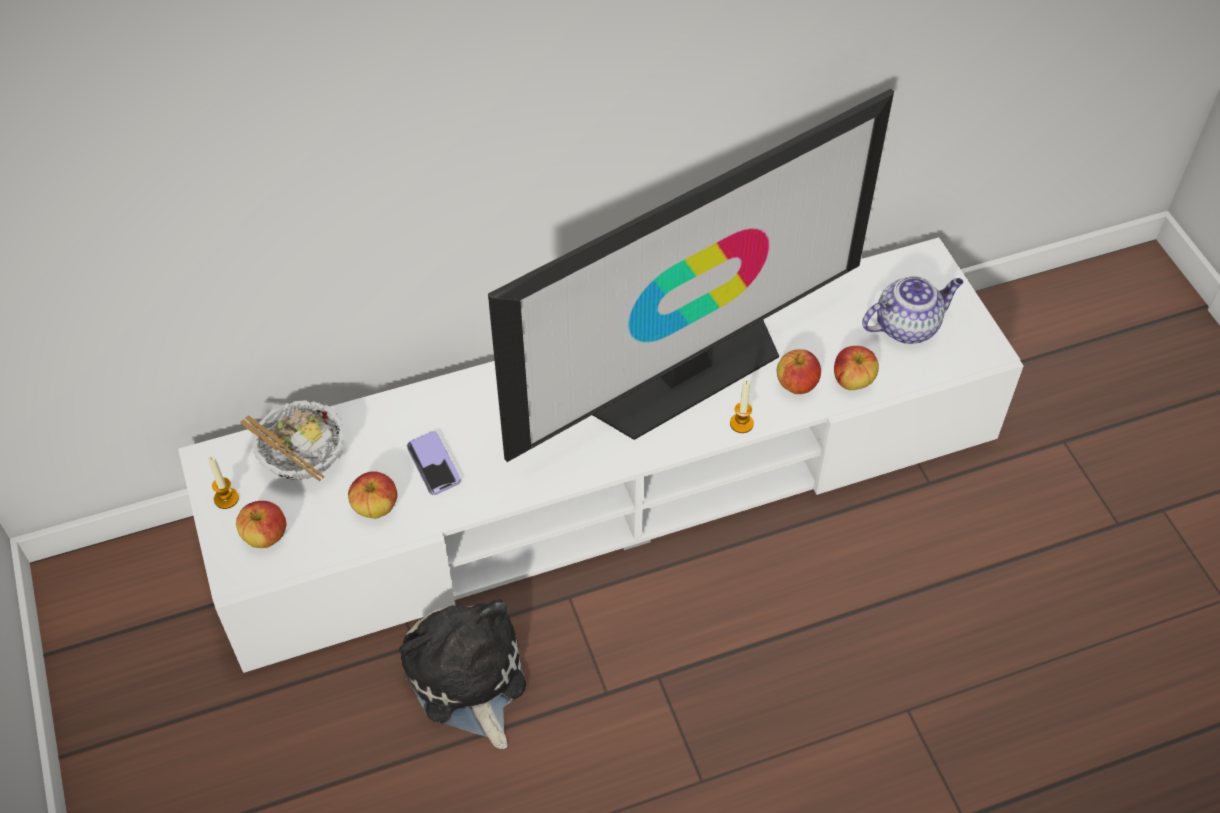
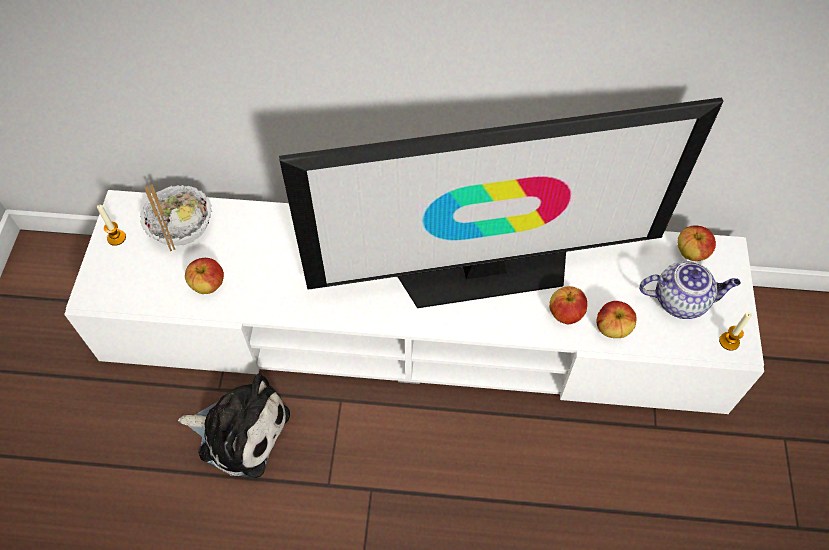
camera: 25 degrees right, 5 degrees up
apple [236,501,286,548] -> apple moved to [678,226,716,261]
plush toy [399,599,526,749] -> plush toy turned 105 degrees clockwise [178,374,290,478]
phone [407,431,461,495] -> none
candle [730,380,754,433] -> candle moved to [719,312,752,351]

